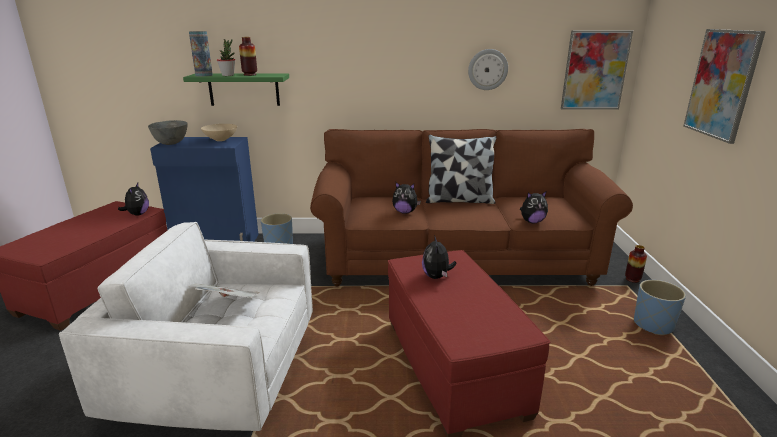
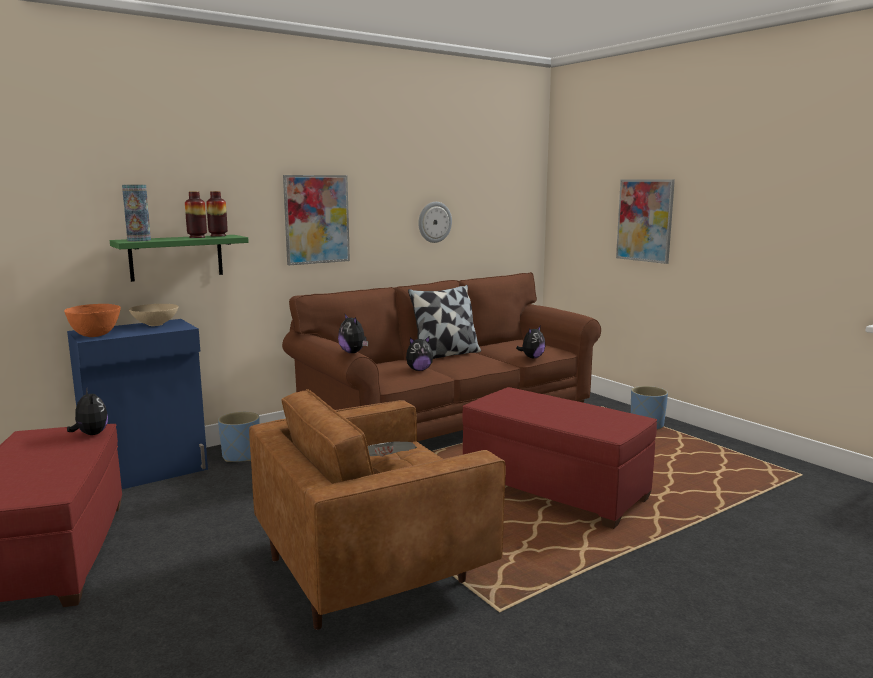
camera: 35 degrees left, 10 degrees down
white armchair [59,222,313,431] -> brown armchair [249,389,506,630]
grey bowl [148,120,188,145] -> orange bowl [64,304,121,337]
potted plant [217,39,235,76] -> none
plush toy [422,235,456,279] -> plush toy moved to [338,314,368,353]
picture [561,31,633,109] -> picture moved to [283,175,350,265]
vase [625,245,647,283] -> vase moved to [206,191,228,237]

